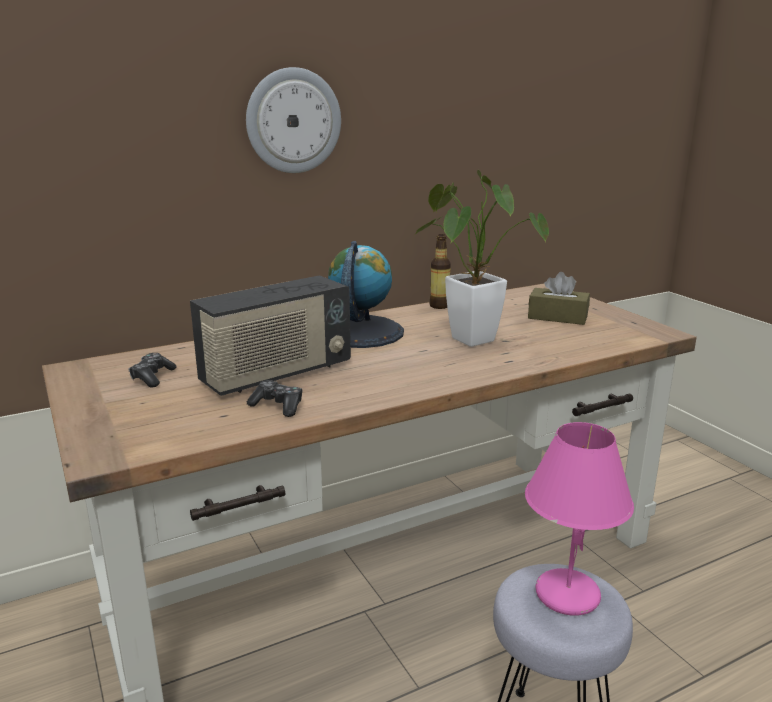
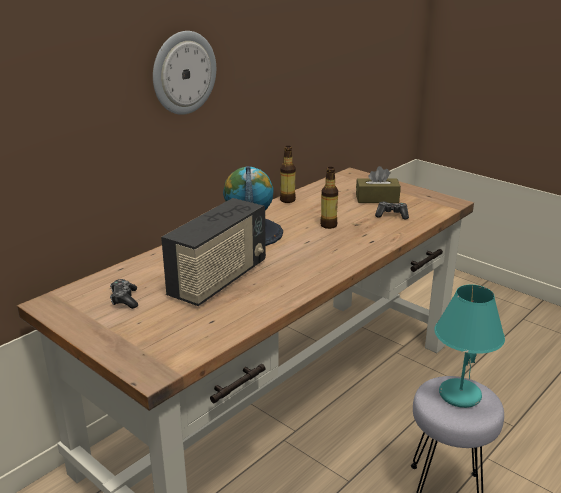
camera: 20 degrees left, 5 degrees up
game controller [247,380,302,417] -> game controller moved to [375,202,409,219]
potted plant [416,170,549,347] -> bottle [320,167,338,229]
pink table lamp [525,422,634,616] -> turquoise table lamp [434,285,505,408]

